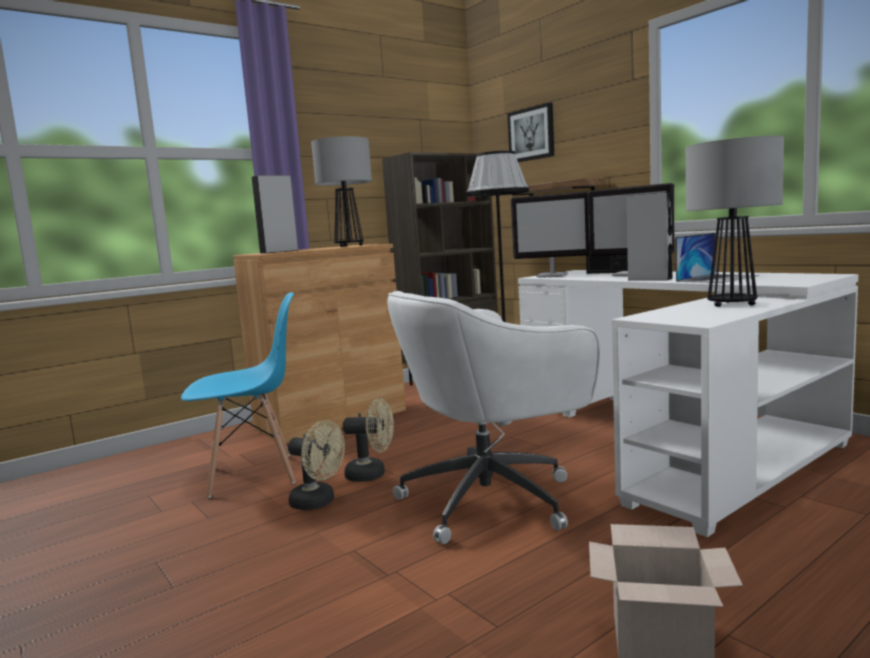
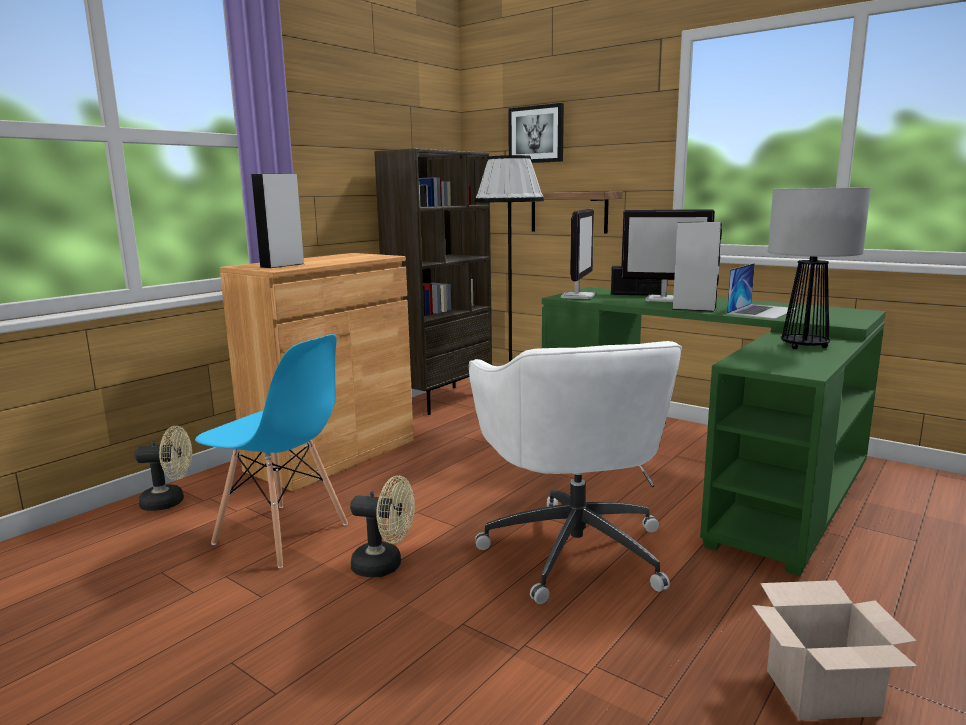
camera: 15 degrees left, 5 degrees up
blue chair [181,292,296,498] -> blue chair turned 60 degrees clockwise [195,334,348,568]
table lamp [311,136,372,247] -> none
beige fan [343,398,394,482] -> beige fan moved to [135,426,192,511]
white office chair [387,291,600,544] -> white office chair turned 60 degrees counterclockwise [469,341,682,604]
monitor [511,191,589,278] -> monitor turned 75 degrees counterclockwise [561,209,596,299]
white desk [518,270,858,537] -> green desk [542,287,886,576]

